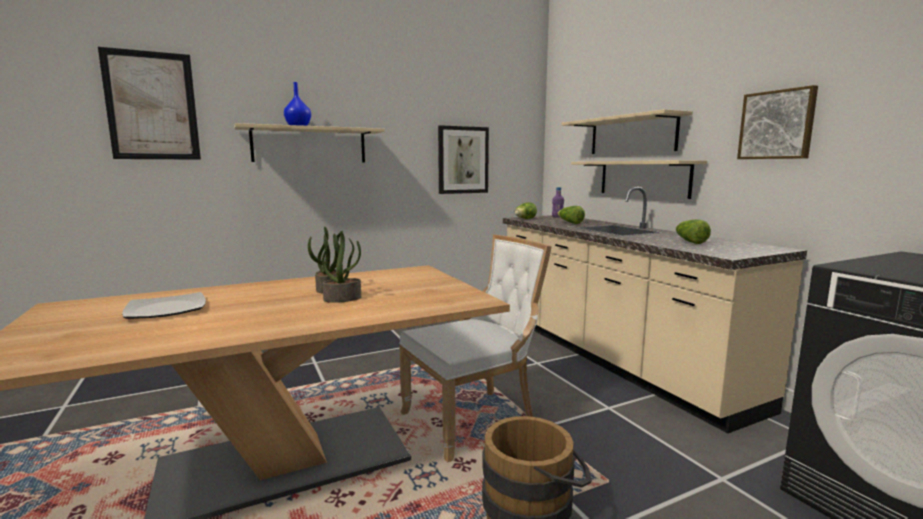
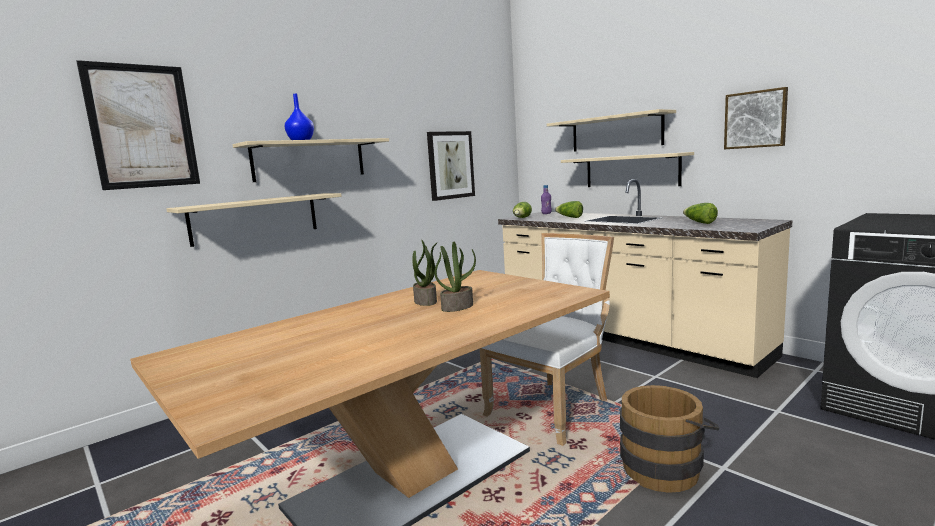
camera: 15 degrees left, 0 degrees up
plate [122,292,206,319] -> none
none -> beige shelf [166,193,342,247]

